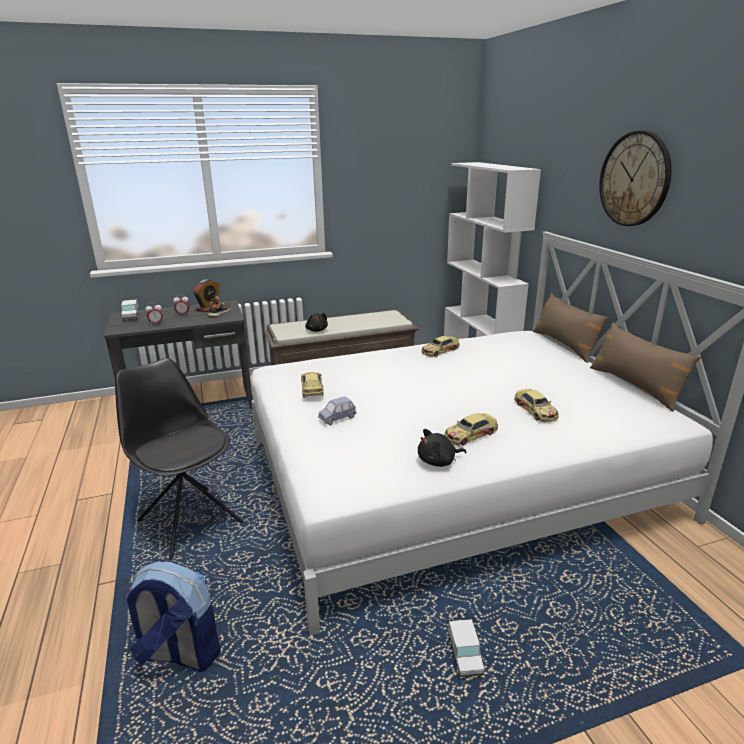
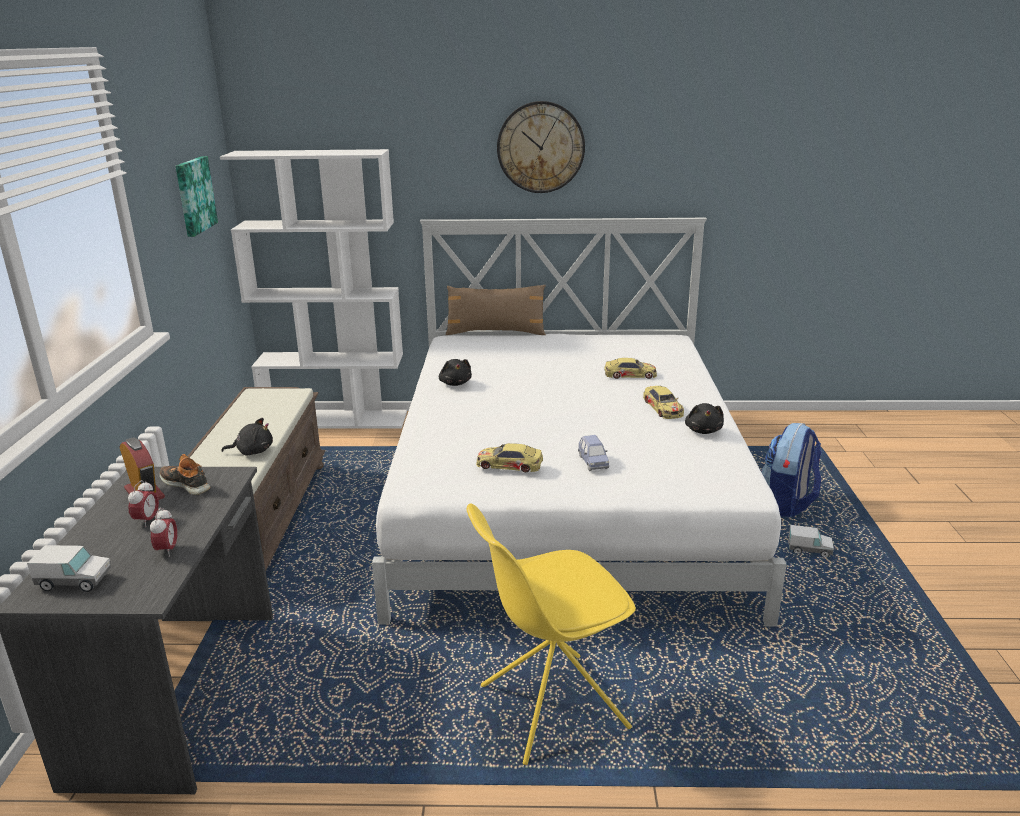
camera: 70 degrees left, 0 degrees up
black chair [115,358,244,560] -> yellow chair [467,503,636,765]
backpack [126,562,221,672] -> backpack moved to [761,423,822,517]
toy car [421,336,460,357] -> black plush toy [439,359,472,386]
brown pillow [590,322,701,412] -> none
none -> picture [176,156,218,237]

